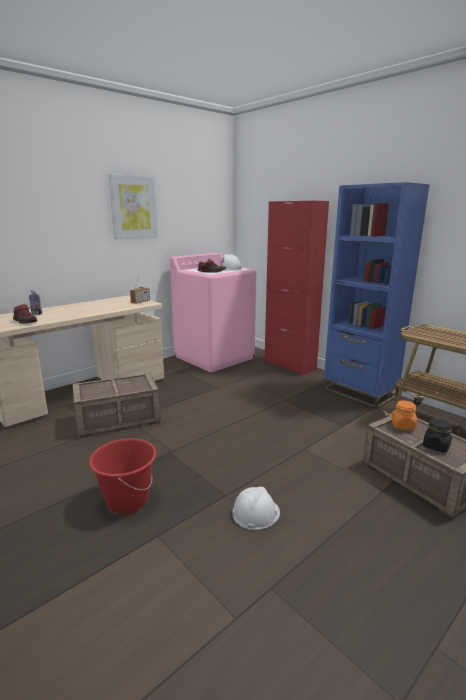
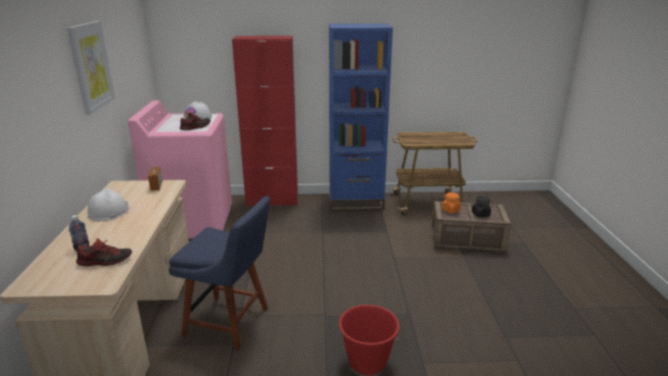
camera: 50 degrees left, 5 degrees up
crate [73,373,161,438] -> blue chair [169,196,270,351]
white hard hat [233,487,280,530] -> white hard hat moved to [88,188,130,221]

